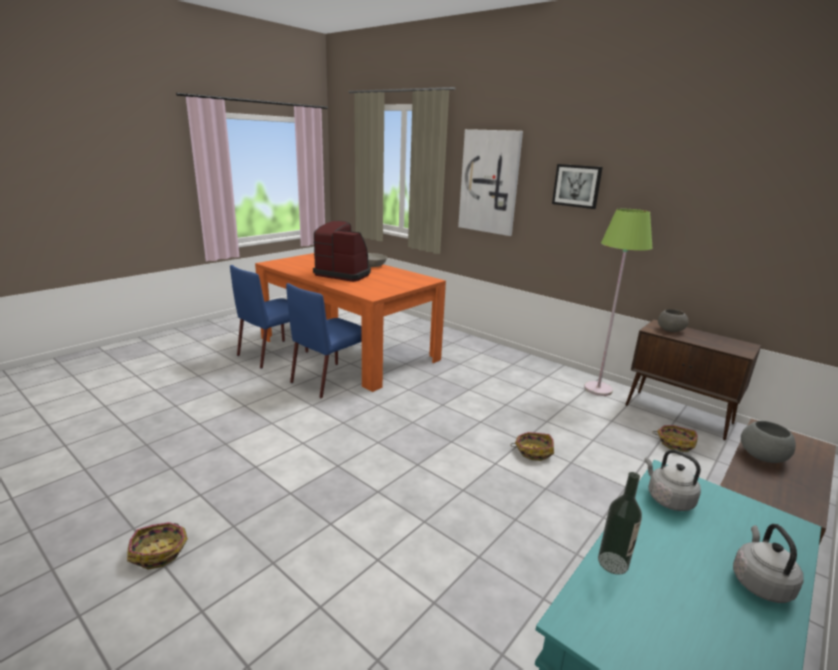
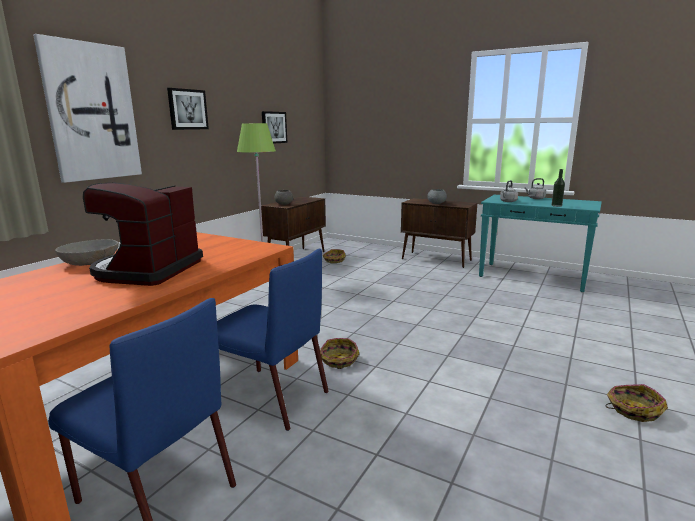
camera: 100 degrees left, 5 degrees down
basket [510,432,554,461] -> basket moved to [320,338,359,369]
none -> picture [262,111,287,144]

